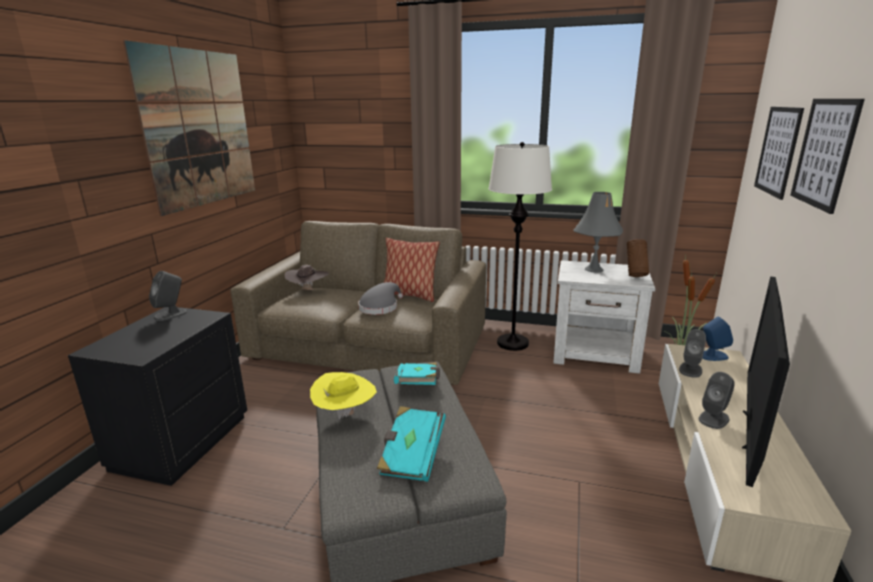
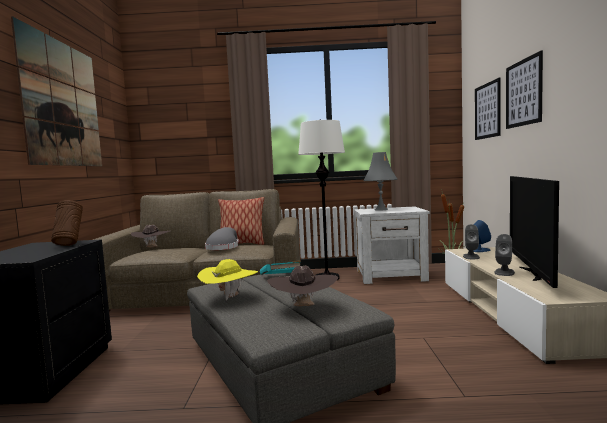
camera: 15 degrees left, 15 degrees down
grey speaker [149,271,187,321] -> none
turquoise book [377,406,446,482] -> brown hat [267,266,339,306]
brown vase [627,239,649,277] -> brown vase moved to [51,200,83,246]

